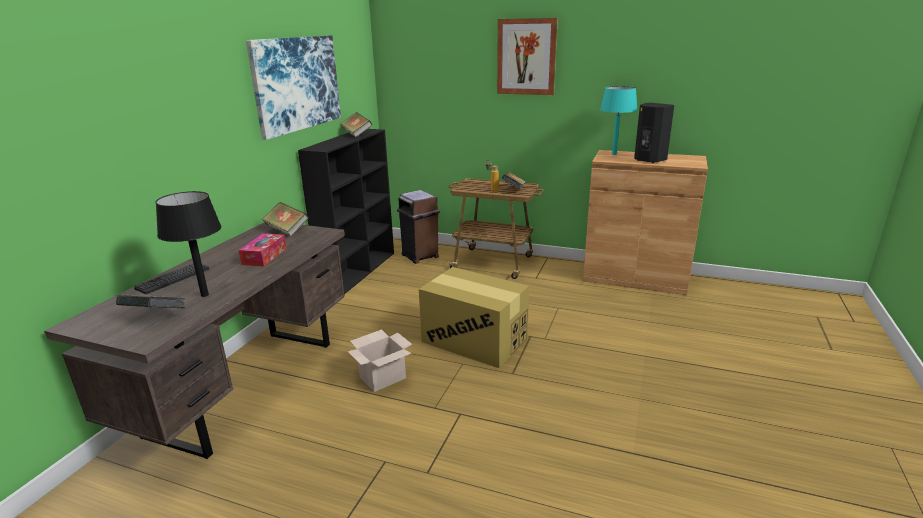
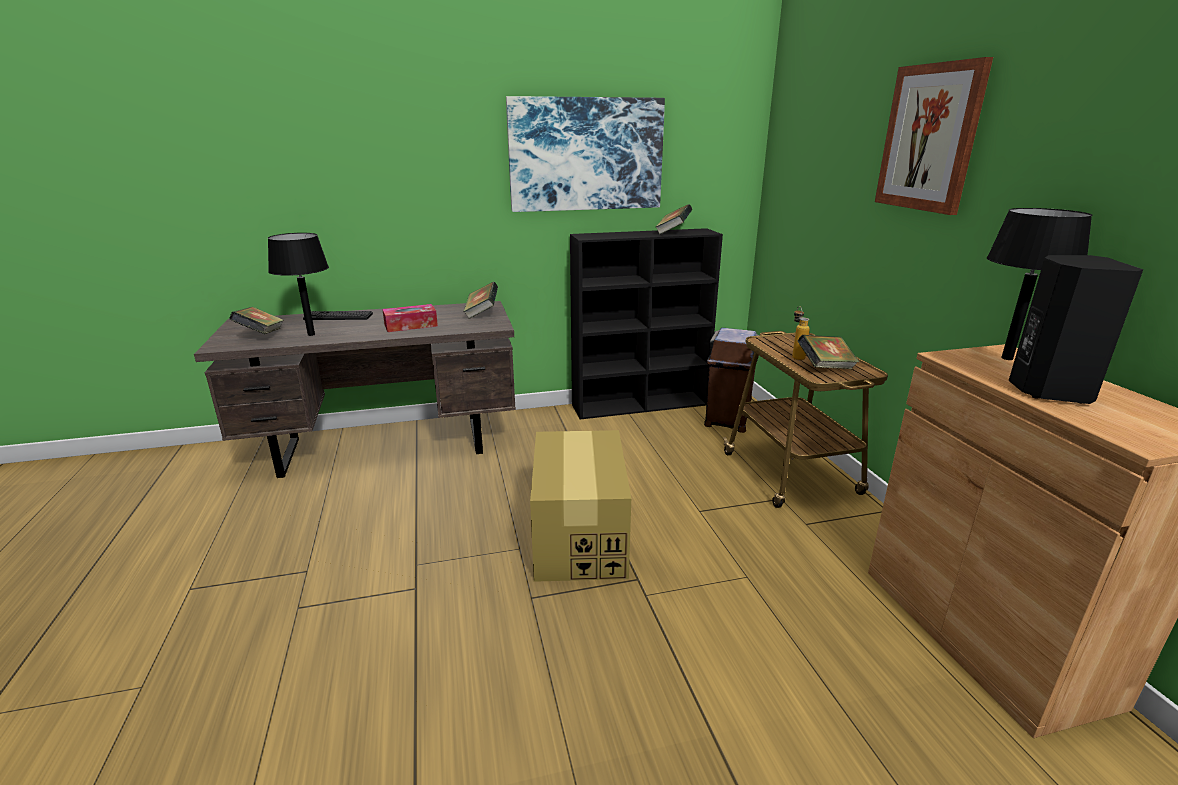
camera: 55 degrees right, 0 degrees up
cardboard box [348,329,412,392] -> none
turquoise table lamp [600,86,637,155] -> black table lamp [987,208,1092,360]

